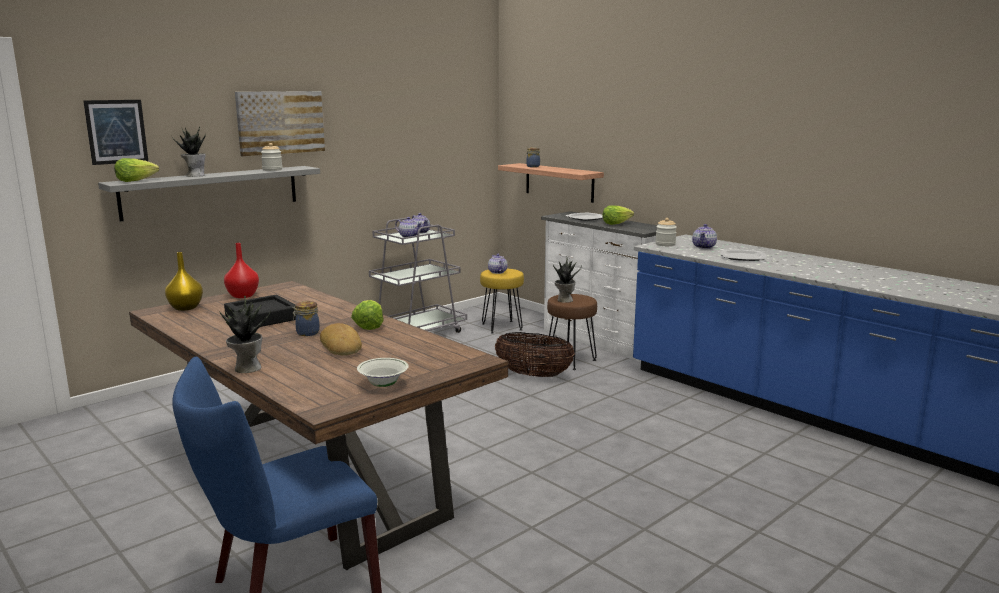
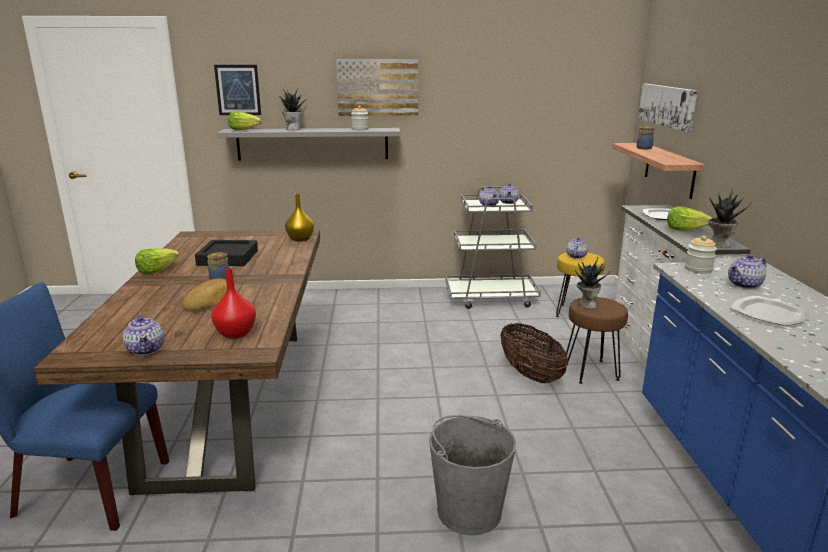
camera: 40 degrees right, 5 degrees up
yellow vase [165,252,203,311] -> yellow vase moved to [285,194,314,242]
potted plant [219,296,271,373] -> potted plant moved to [709,189,752,248]
red vase [224,243,259,298] -> red vase moved to [211,268,256,339]
lettuce [351,300,383,330] -> lettuce moved to [135,248,179,274]
white bowl [357,358,409,387] -> teapot [123,314,164,356]
none -> grey bucket [429,415,516,535]
none -> picture [638,84,697,132]

